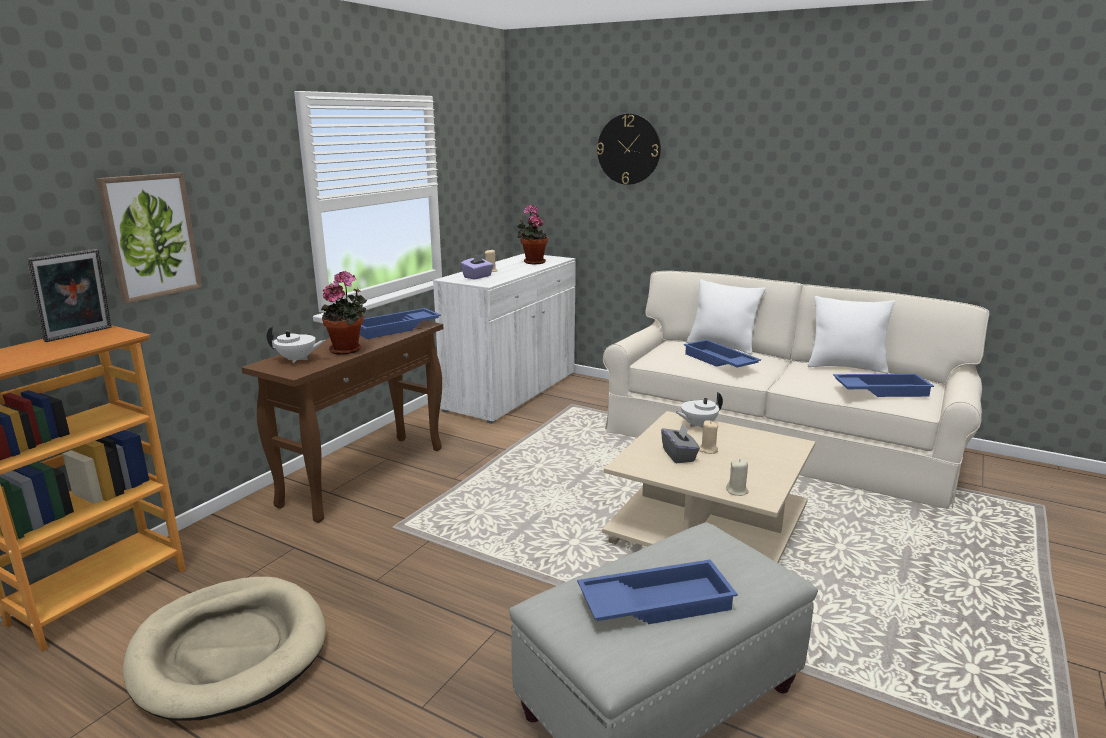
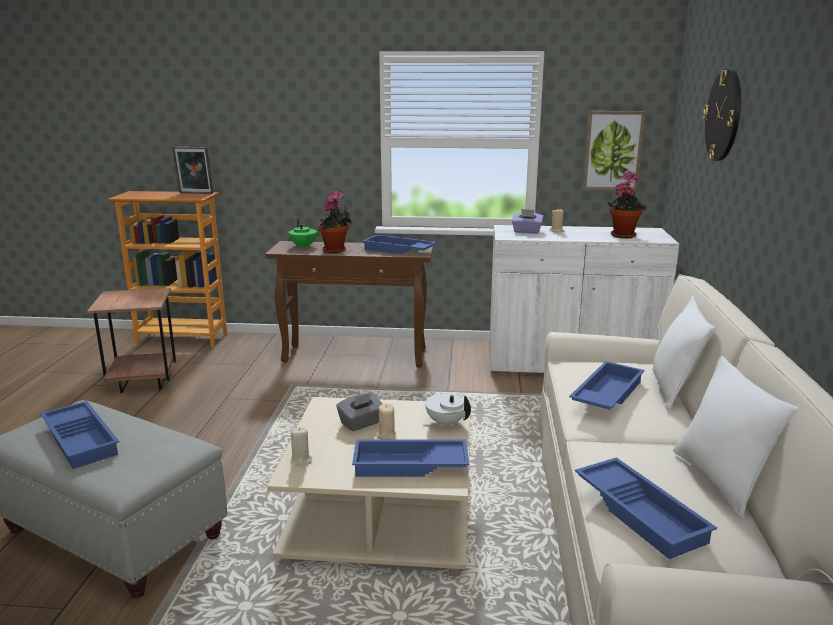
camera: 65 degrees right, 0 degrees up
picture [96,173,202,304] -> picture moved to [583,111,646,190]
beige dog bed [123,577,326,721] -> brown side table [87,288,176,393]
white teapot [267,326,325,363] -> green teapot [288,219,317,248]
none -> blue tray [352,440,469,477]

